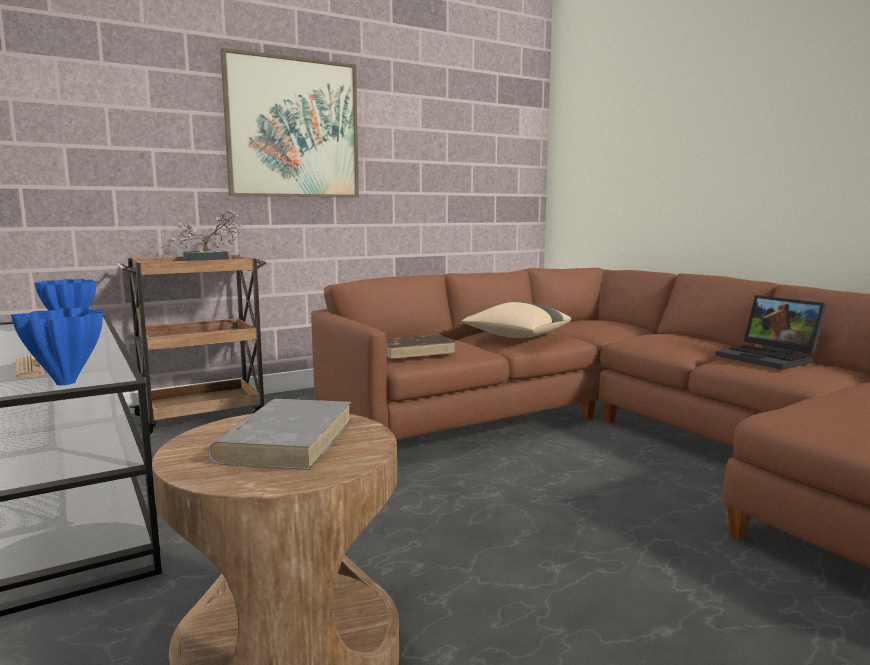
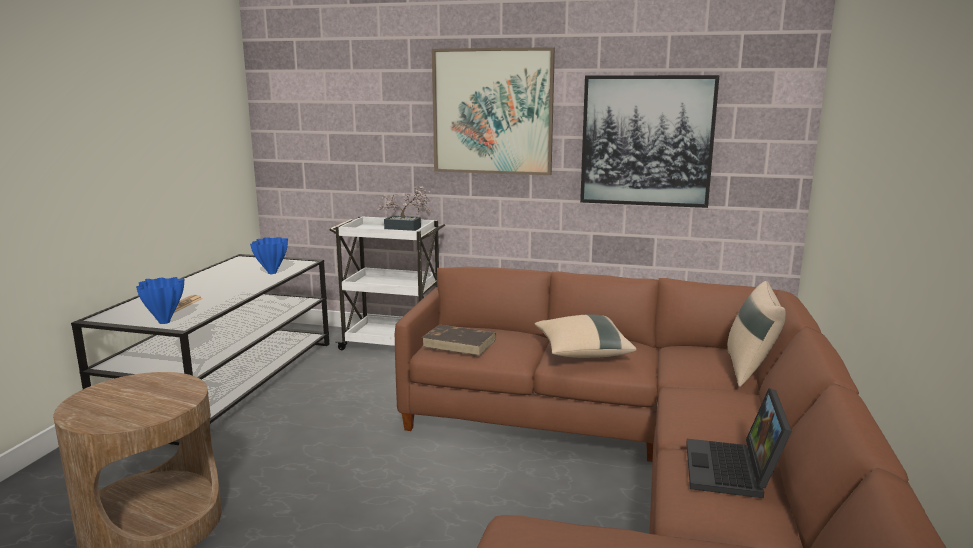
camera: 45 degrees right, 5 degrees up
brown cart [116,254,267,434] -> white cart [330,216,445,350]
grey book [208,399,352,470] -> none
none -> picture [580,75,720,208]
none -> beige pillow [728,281,786,387]

